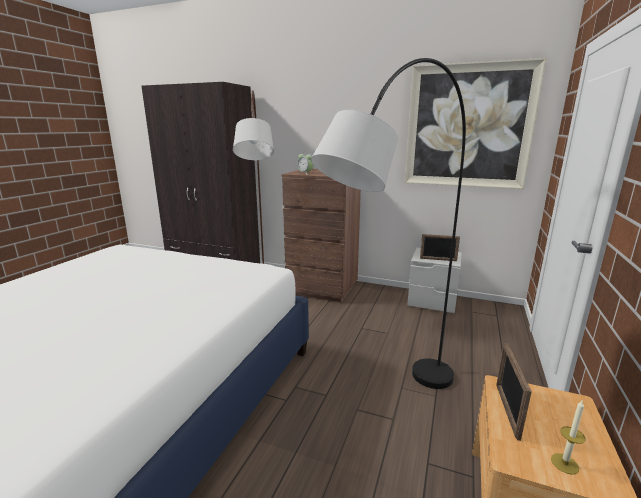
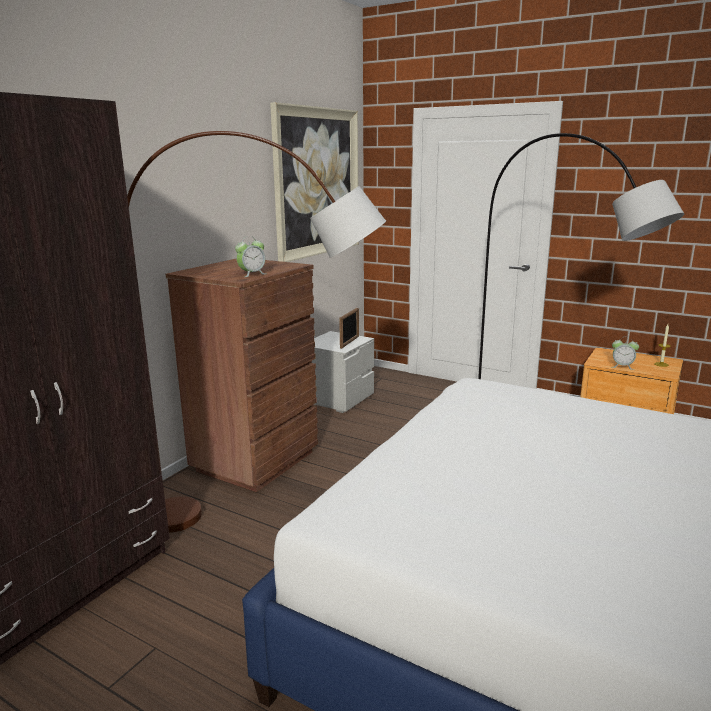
camera: 80 degrees left, 0 degrees up
picture frame [496,343,532,441] -> alarm clock [612,337,639,370]

